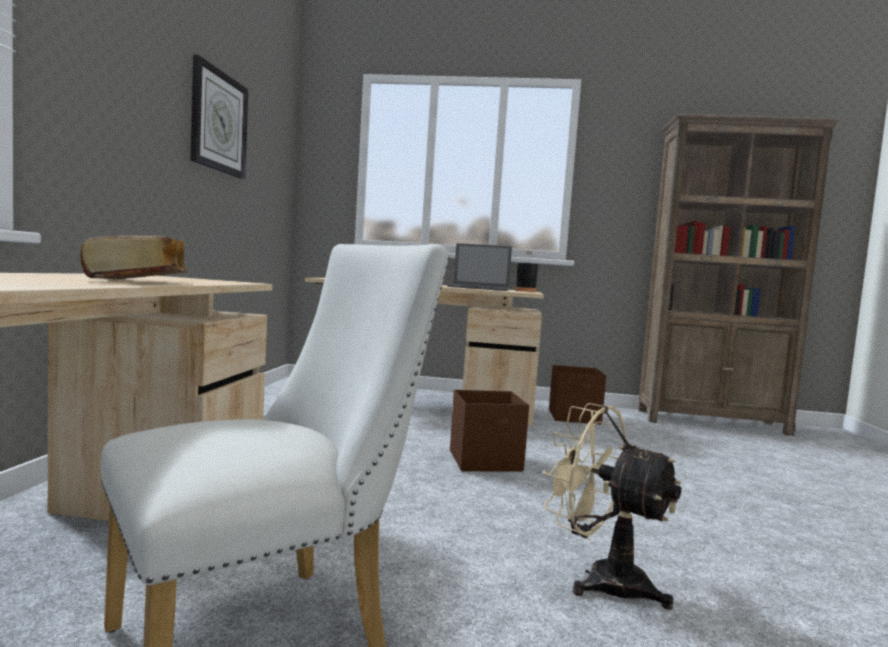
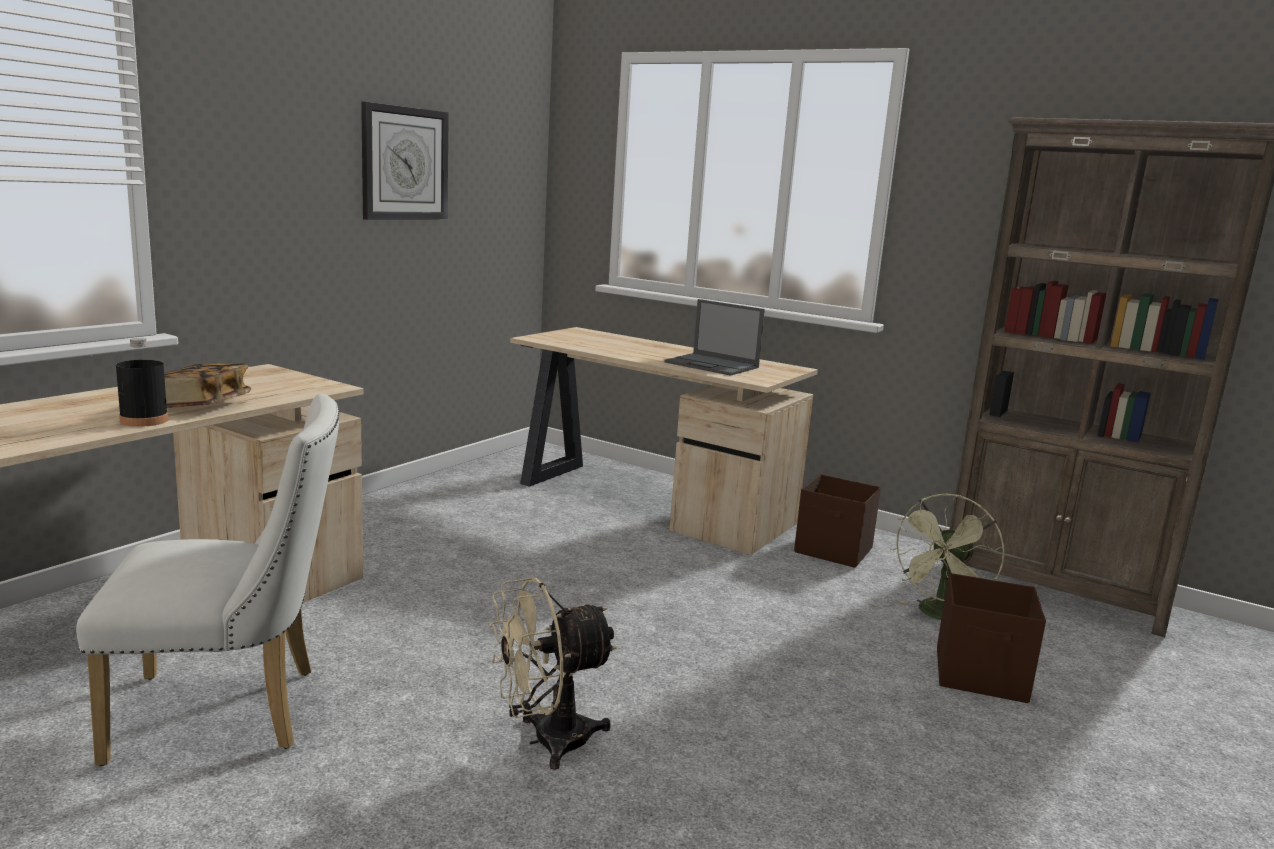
camera: 25 degrees right, 10 degrees up
brown storage box [450,390,529,472] -> brown storage box moved to [937,573,1046,703]
black bottle [515,251,538,292] -> black bottle moved to [116,338,168,427]
beige fan [542,403,682,610] -> beige fan turned 90 degrees counterclockwise [489,578,617,770]
none -> green fan [890,494,1005,620]

